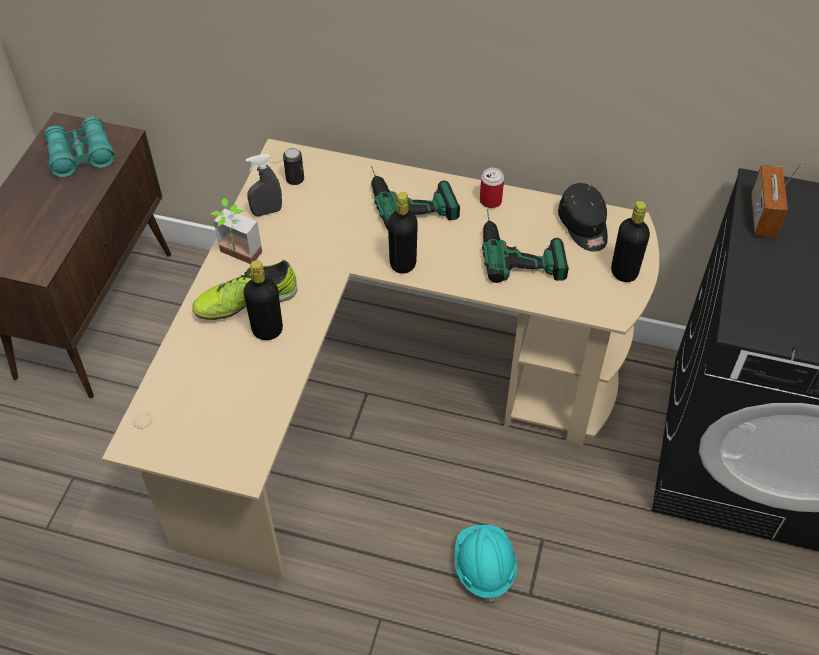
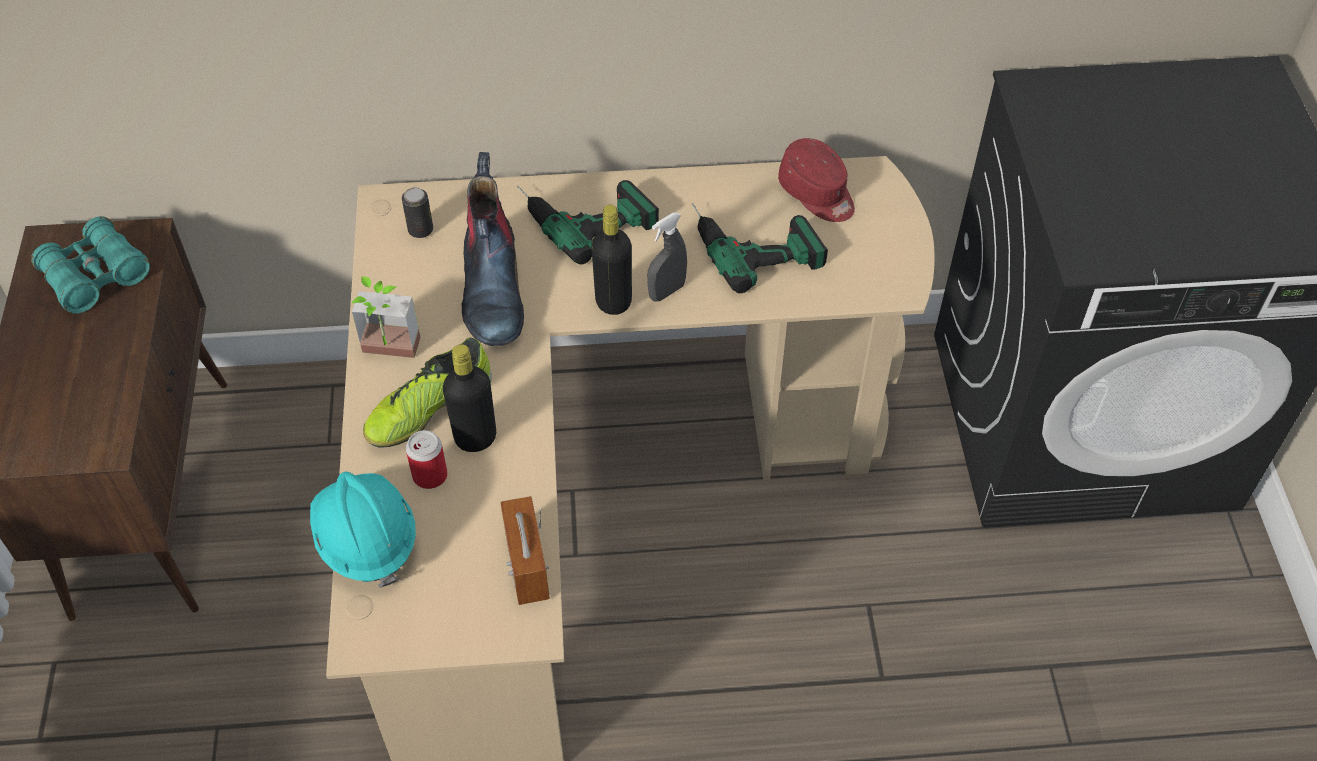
camera: 20 degrees left, 0 degrees up
grey spray bottle [246,154,282,216] -> grey spray bottle moved to [647,212,687,302]
turquoise hard hat [455,525,517,602] -> turquoise hard hat moved to [310,472,416,588]
can [480,168,504,208] -> can moved to [406,430,448,489]
black cap [558,183,608,252] -> red cap [778,138,855,222]
black bottle [611,201,650,282] -> none
radio [751,162,803,238] -> radio moved to [500,496,550,605]
none -> boot [462,152,524,346]

